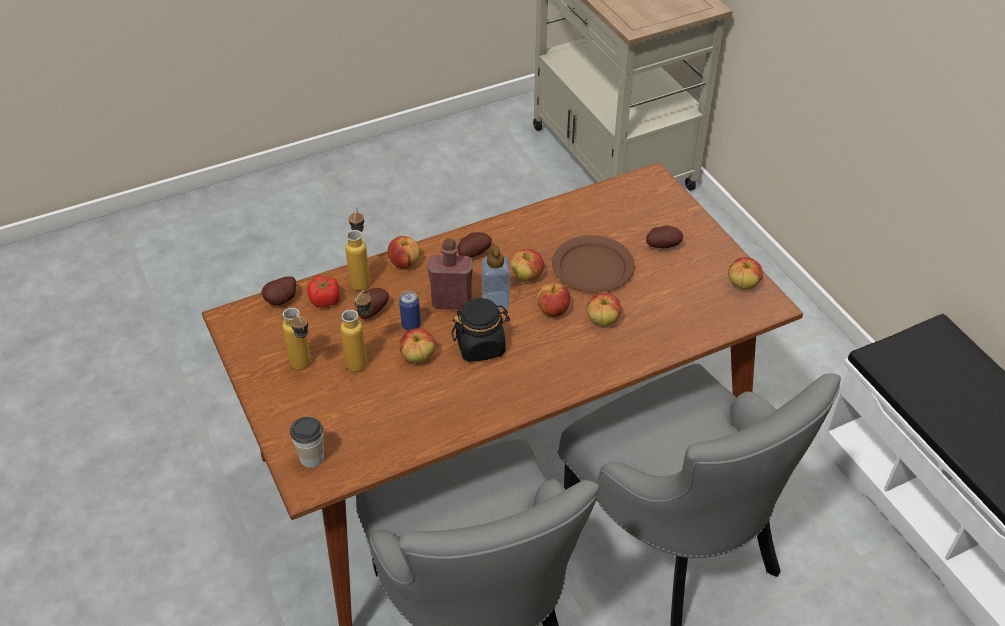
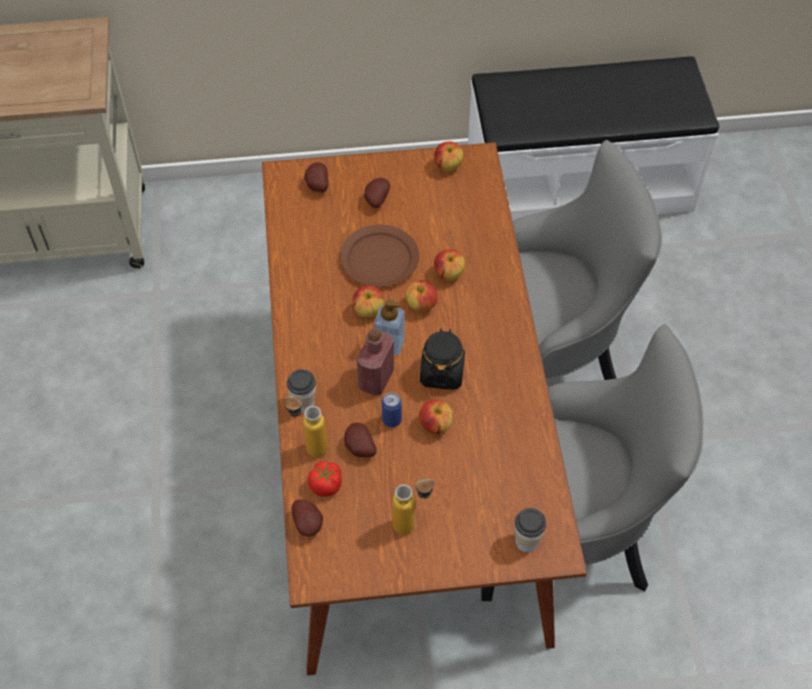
camera: 70 degrees left, 10 degrees up
bottle [340,290,371,372] -> none
apple [388,236,419,269] -> cup [287,369,316,413]
potato [458,232,492,258] -> potato moved to [304,162,328,192]

